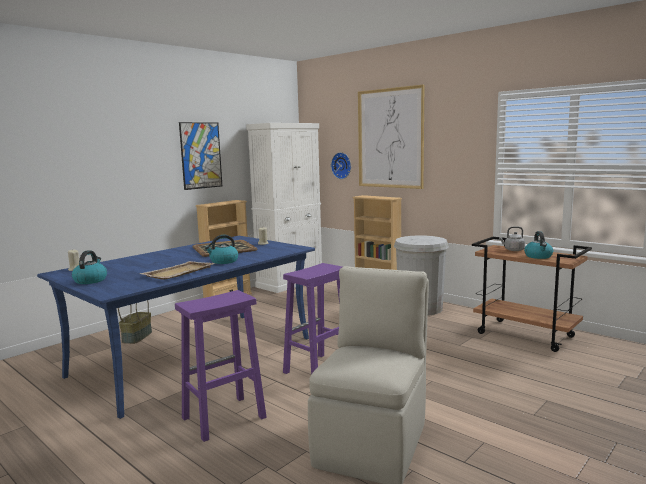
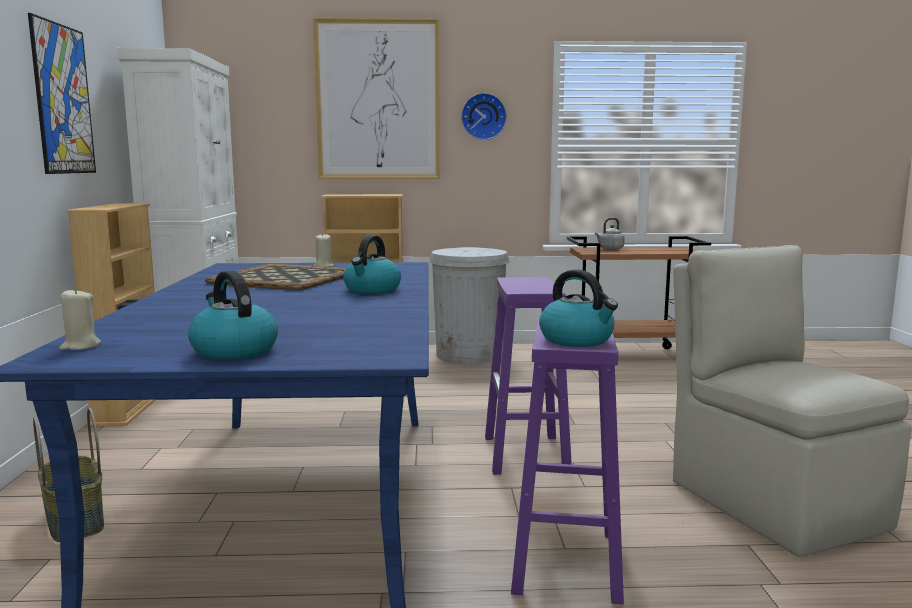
camera: 45 degrees left, 0 degrees up
beige tray [140,261,216,280] -> none
wall clock [331,152,351,179] -> wall clock moved to [461,93,507,140]
kettle [524,231,553,259] -> kettle moved to [539,269,618,347]

